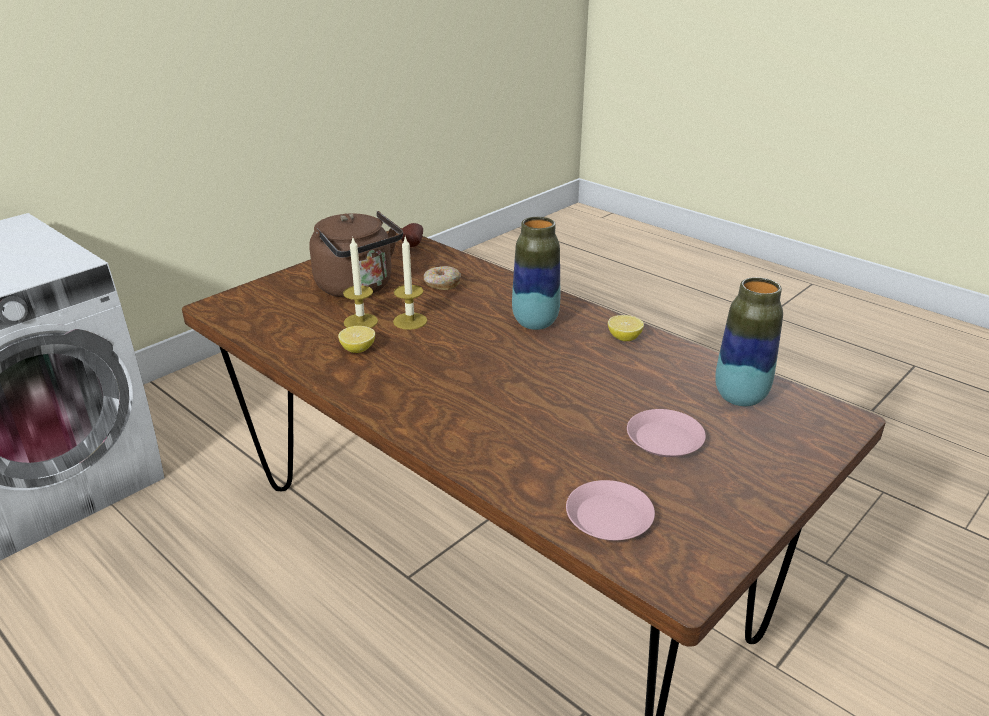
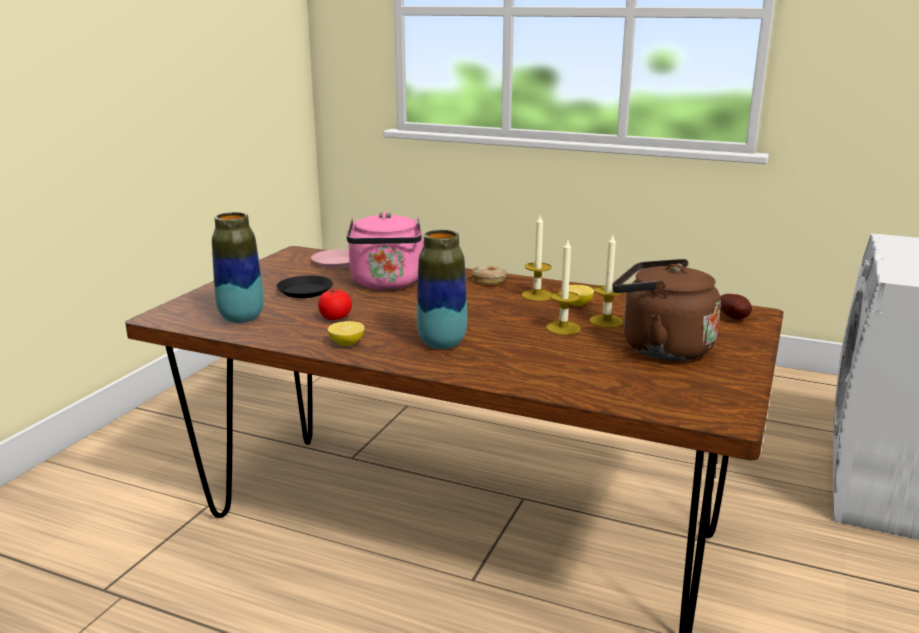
camera: 160 degrees right, 10 degrees down
potato [401,223,423,247] -> potato moved to [720,294,752,320]
donut [424,266,461,290] -> donut moved to [471,265,507,285]
pink plate [627,409,706,457] -> black plate [276,275,333,298]
none -> tomato [318,289,352,320]
none -> pink kettle [347,212,423,290]
none -> candle [522,215,552,301]

